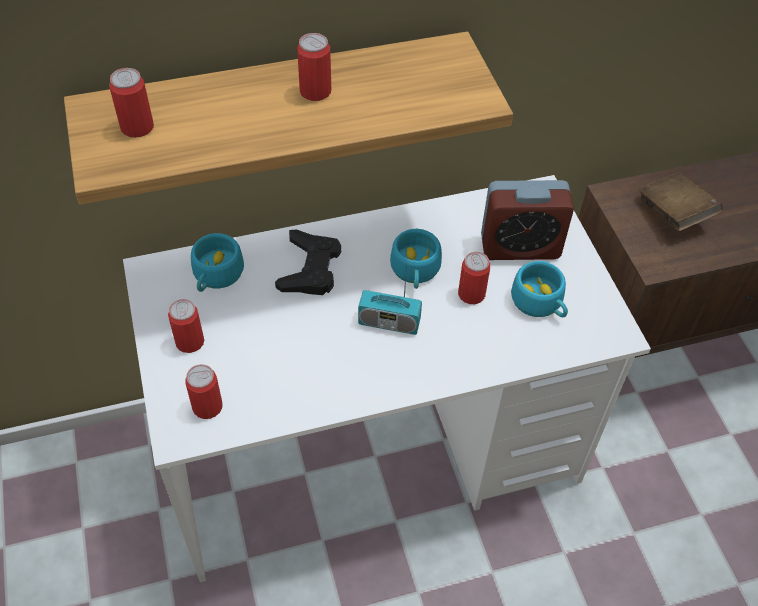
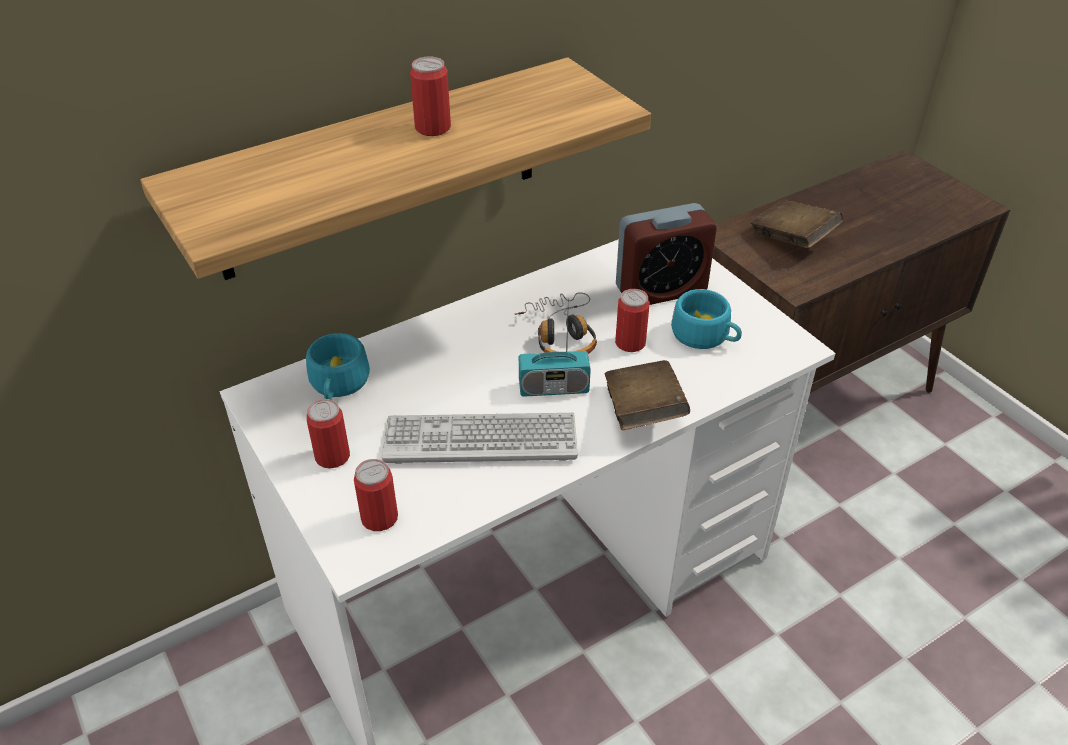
camera: 15 degrees left, 10 degrees down
can [110,68,154,138] -> none
black game controller [275,230,341,295] -> none
turquoise cup [390,229,442,289] -> headphones [514,292,597,354]
none -> keyboard [382,413,578,464]
none -> brown book [605,360,690,430]

